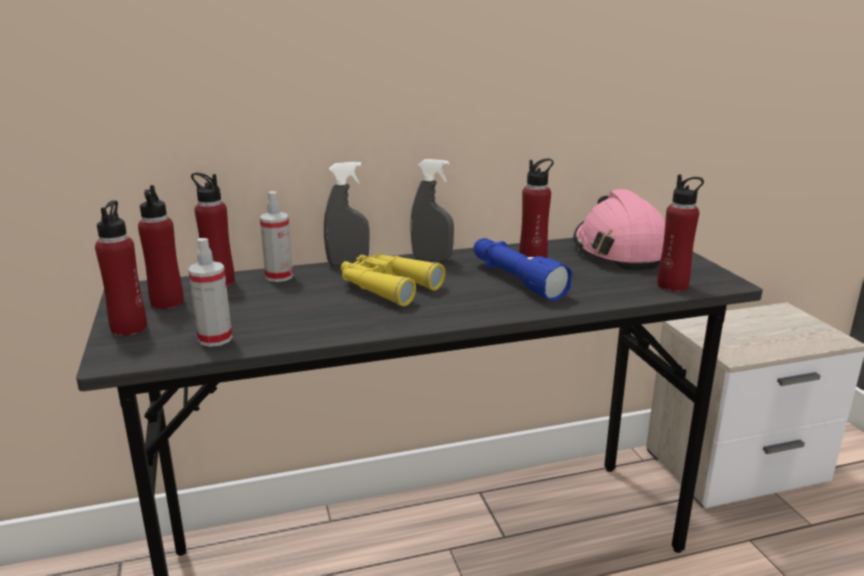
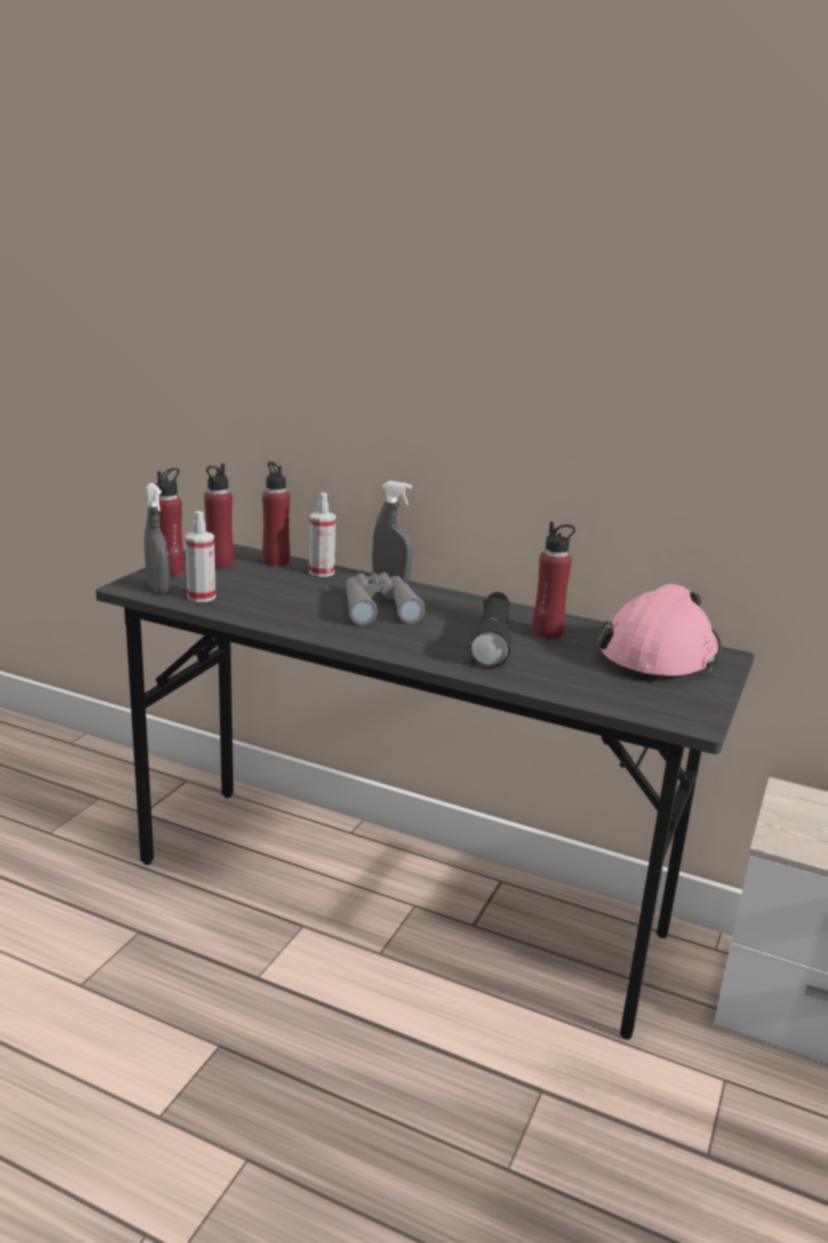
camera: 40 degrees right, 0 degrees up
yellow binoculars [341,253,445,306] -> grey binoculars [345,573,425,625]
grey spray bottle [410,159,454,261] -> grey spray bottle moved to [144,483,170,594]
blue flashlight [473,238,572,301] -> black flashlight [469,592,511,668]
red bottle [657,174,704,291] -> none

